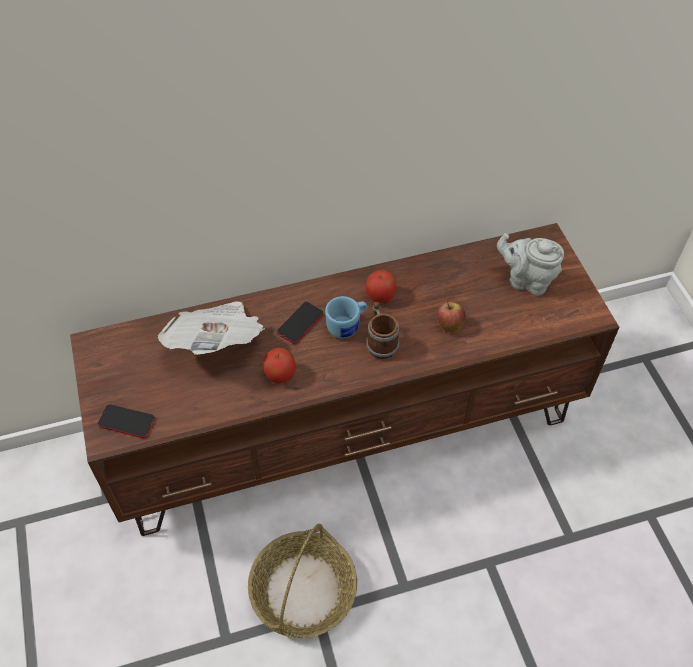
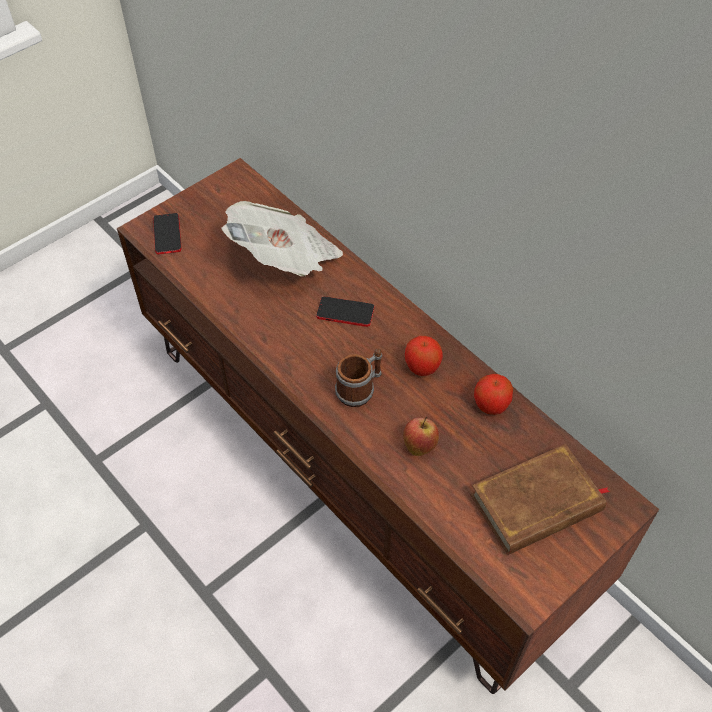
camera: 65 degrees right, 0 degrees up
basket [248,524,357,638] -> none
apple [263,348,296,383] -> apple moved to [474,374,513,415]
blue mug [325,296,368,339] -> none
grey teapot [497,233,564,296] -> brown book [470,444,610,555]

